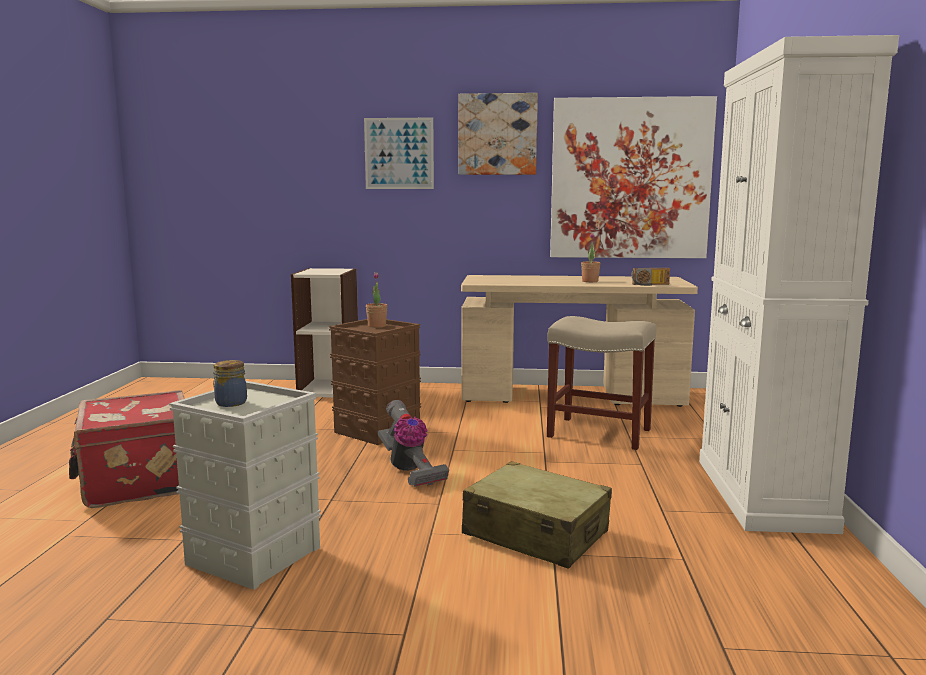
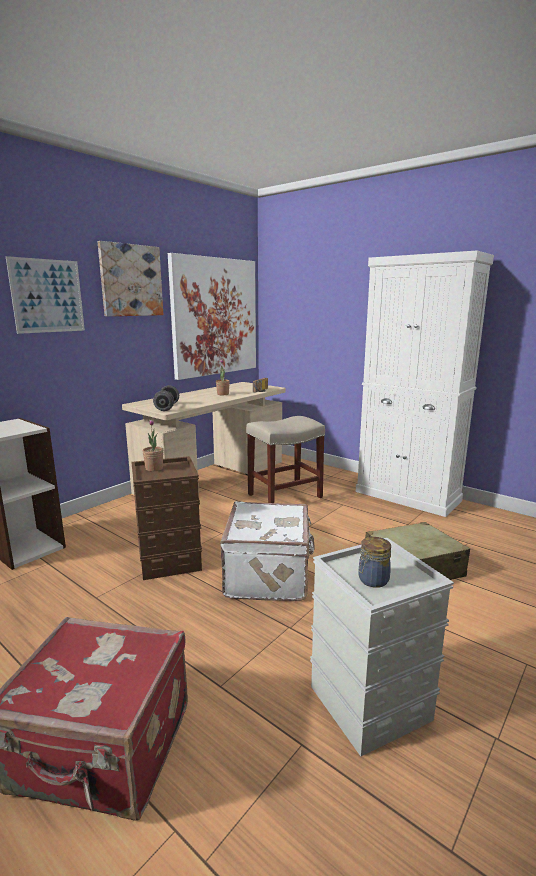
camera: 55 degrees left, 5 degrees up
vacuum cleaner [378,400,449,487] -> white suitcase [220,501,315,601]
none -> grey dumbbell [153,385,179,411]

